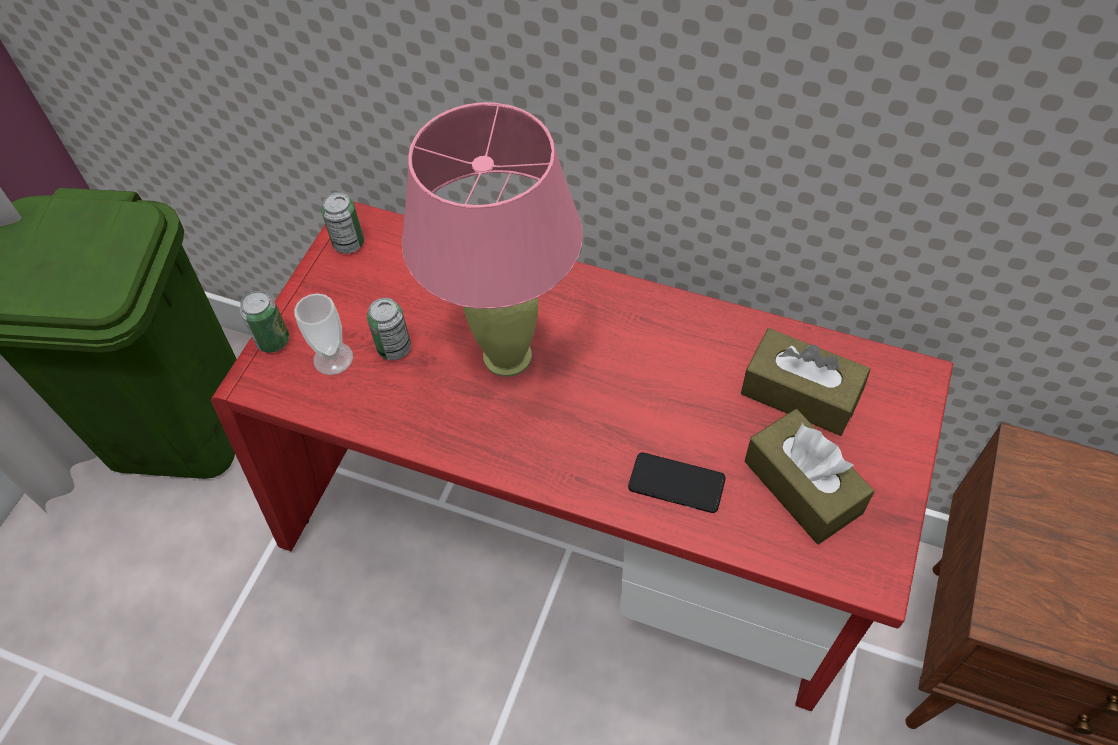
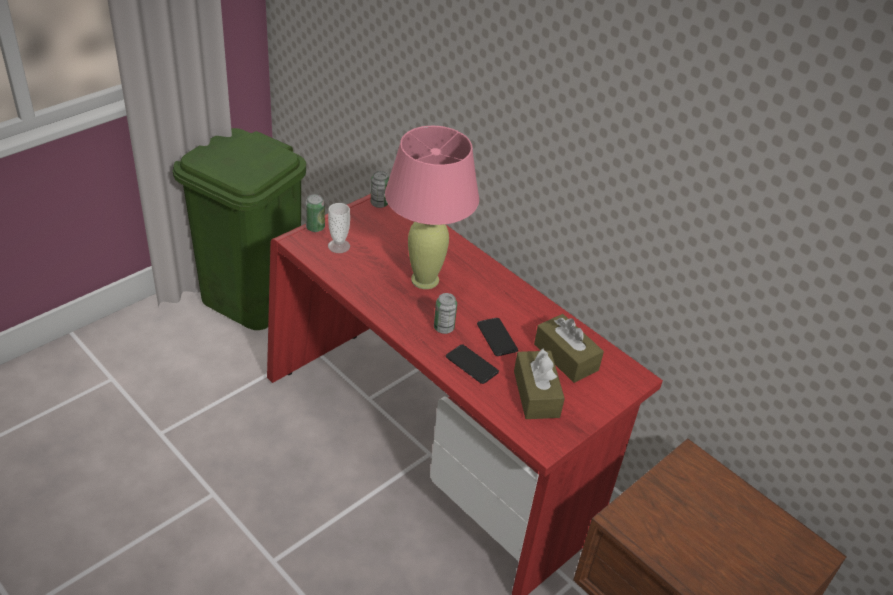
camera: 20 degrees right, 15 degrees down
can [367,298,411,360] -> can moved to [434,293,457,334]
none -> phone [477,318,518,356]

